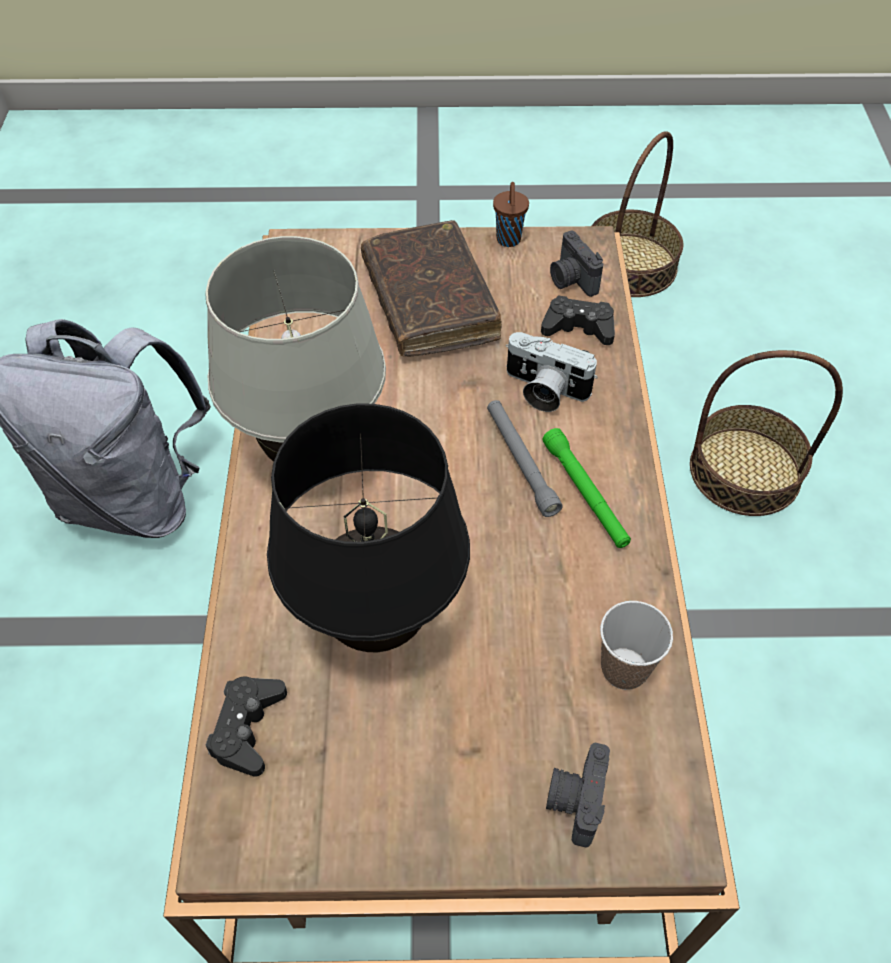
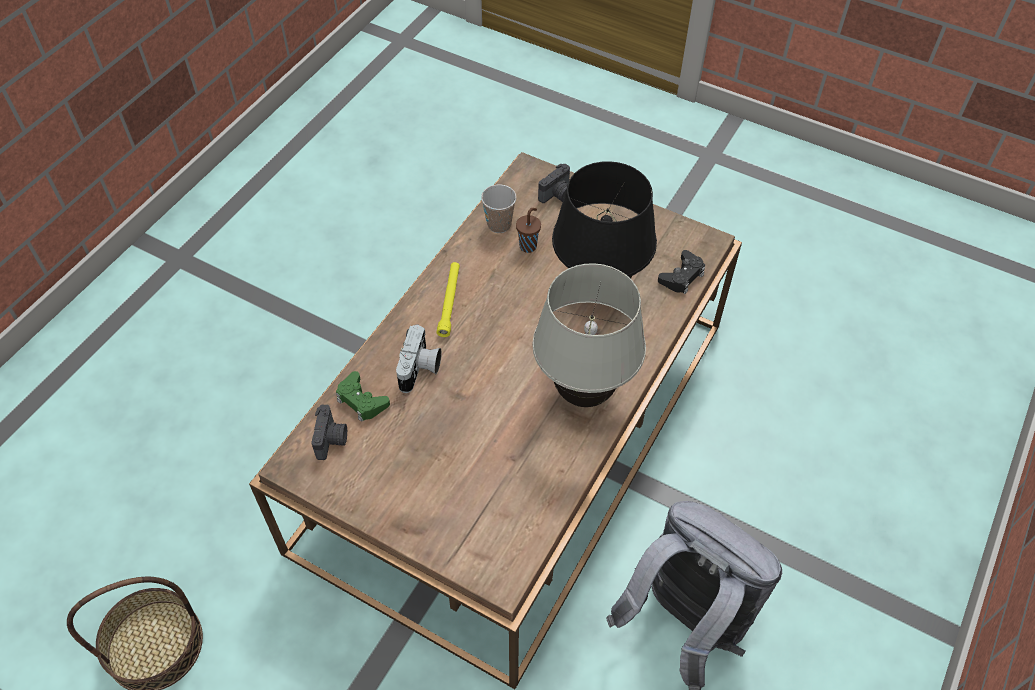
camera: 150 degrees left, 0 degrees up
brown book [361,220,502,357] -> none
grey flashlight [487,400,563,517] -> none
brown cup [493,182,529,247] -> brown cup moved to [516,208,541,253]
camera [506,332,598,412] -> camera turned 45 degrees clockwise [396,324,442,393]
black game controller [541,295,615,345] -> green game controller [336,371,390,422]
green flashlight [543,428,631,548] -> yellow flashlight [437,262,460,337]
basket [690,350,843,516] -> none

